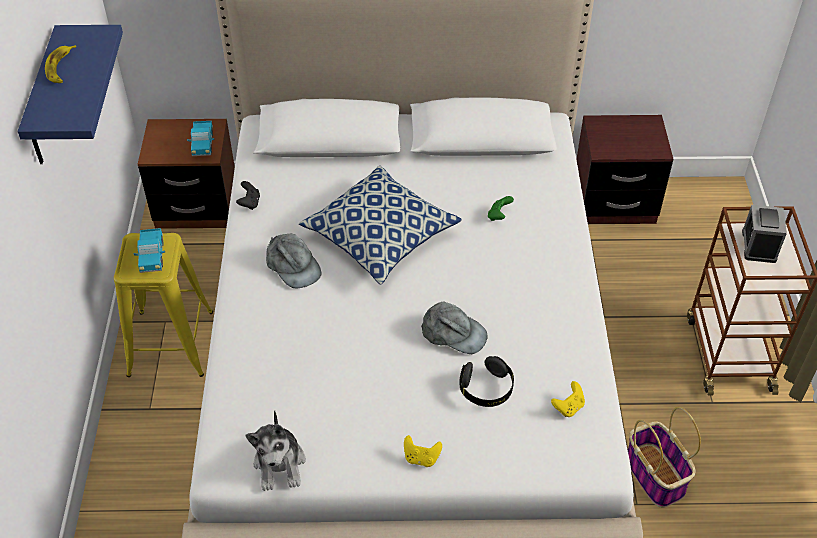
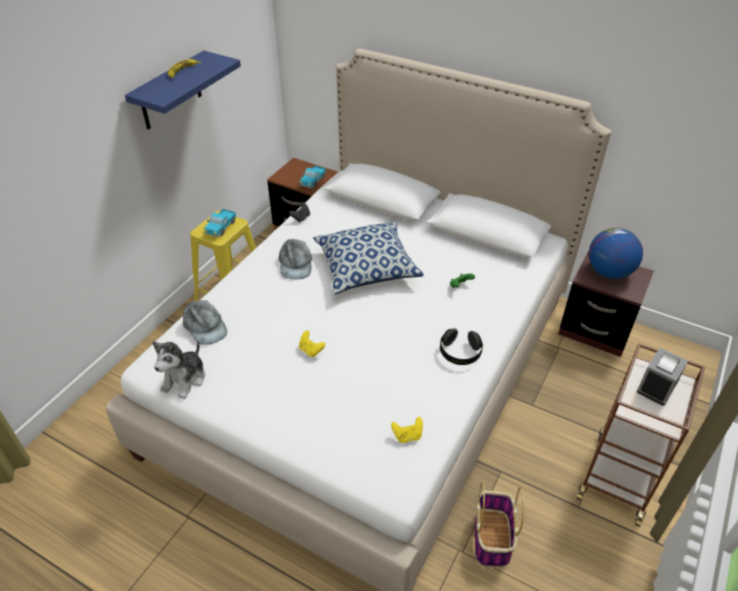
camera: 30 degrees right, 5 degrees down
yellow game controller [404,435,442,467] -> yellow game controller moved to [299,331,325,357]
grey cap [421,301,488,354] -> grey cap moved to [183,300,227,345]
black headphones [459,356,514,407] -> black headphones moved to [440,328,483,365]
none -> globe [589,228,643,279]

